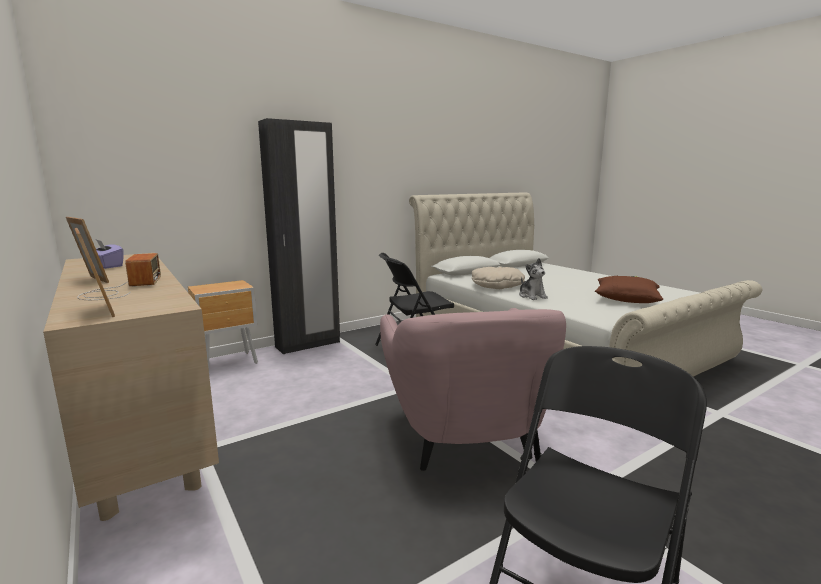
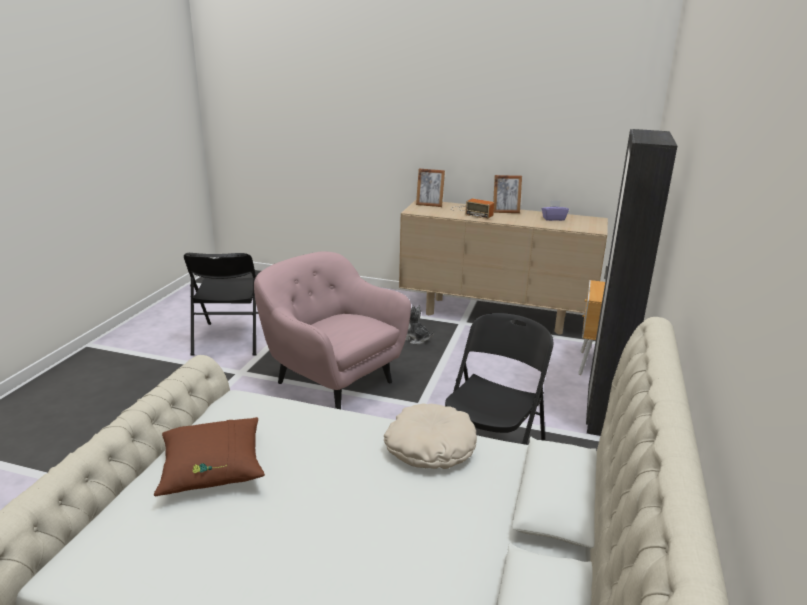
camera: 140 degrees right, 10 degrees up
plush toy [519,258,548,300] -> plush toy moved to [406,305,434,345]

